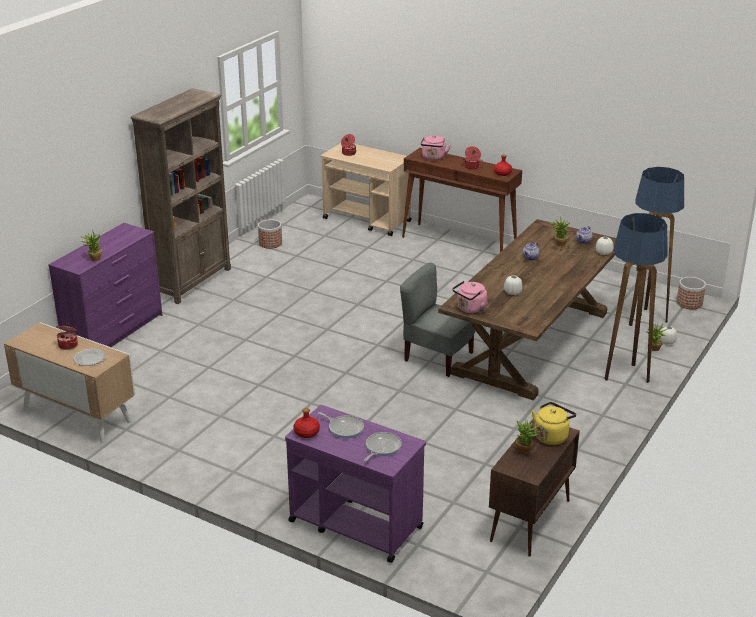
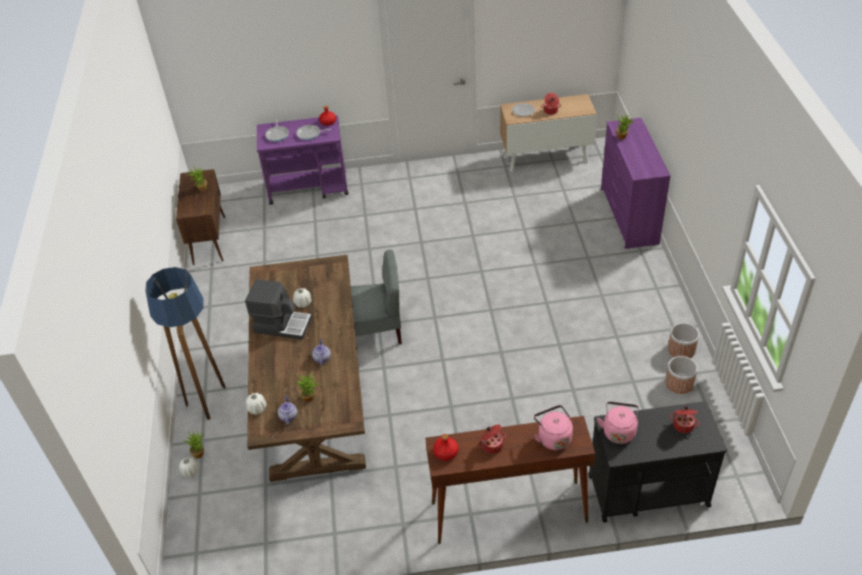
camera: 145 degrees right, 15 degrees up
brown bookcase [130,88,231,304] -> none
beige cart [321,143,411,236] -> black cart [588,401,727,523]
pink kettle [452,281,488,314] -> pink kettle moved to [597,402,639,444]
yellow kettle [532,402,576,445] -> none
floor lamp [629,167,684,326] -> none
planter [677,277,706,309] -> planter moved to [668,323,699,358]
none -> coffee machine [245,279,312,340]

